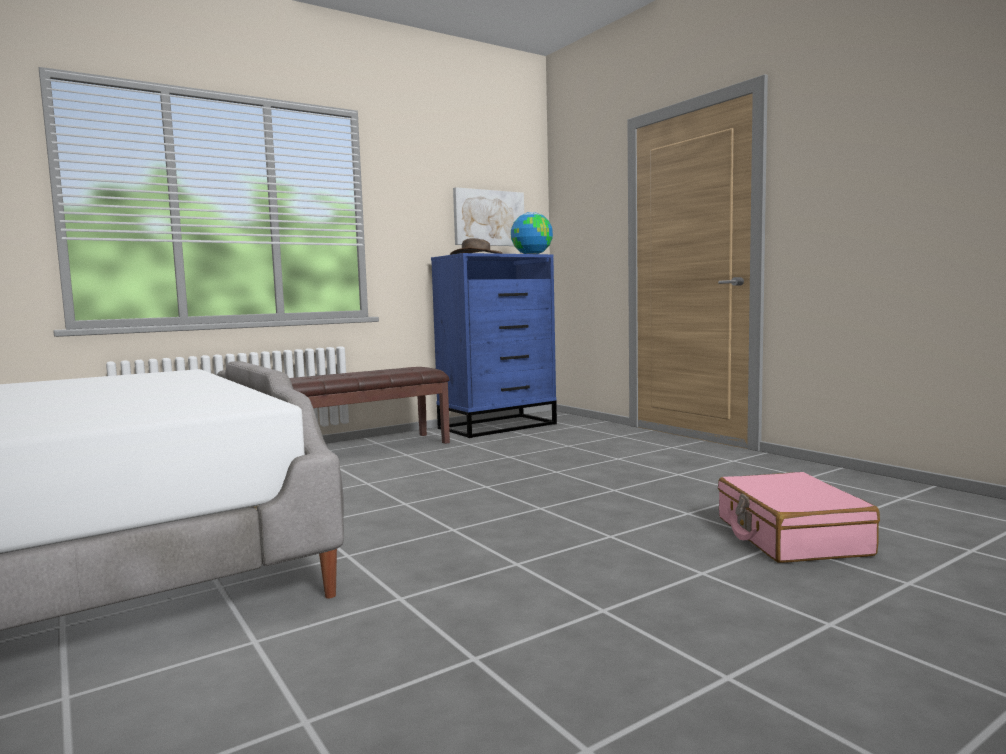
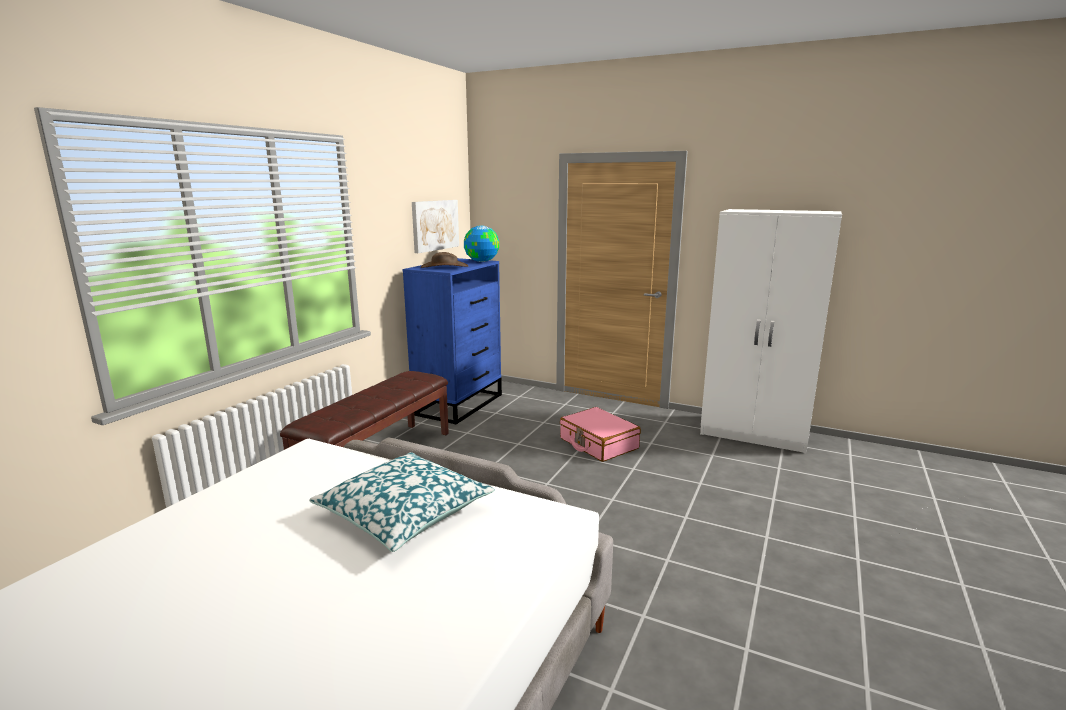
camera: 30 degrees left, 10 degrees up
pink suitcase [718,472,880,563] -> pink suitcase moved to [560,407,641,462]
none -> pillow [309,452,495,552]
none -> white wardrobe [700,209,842,454]

